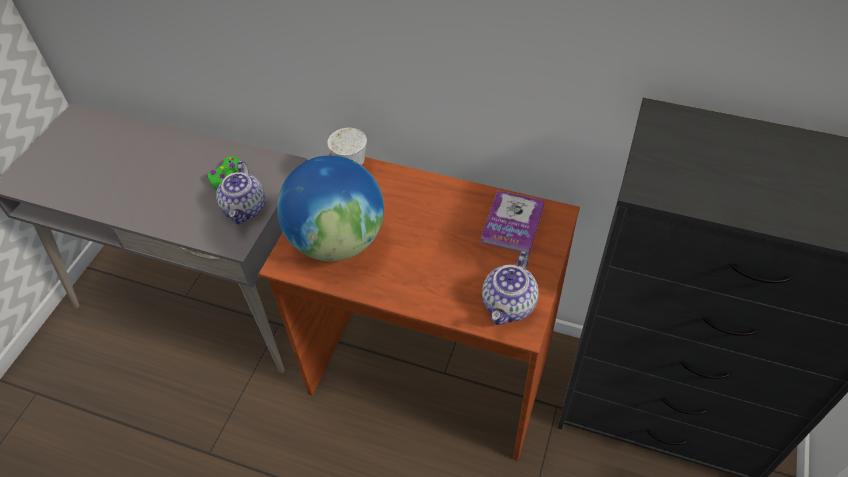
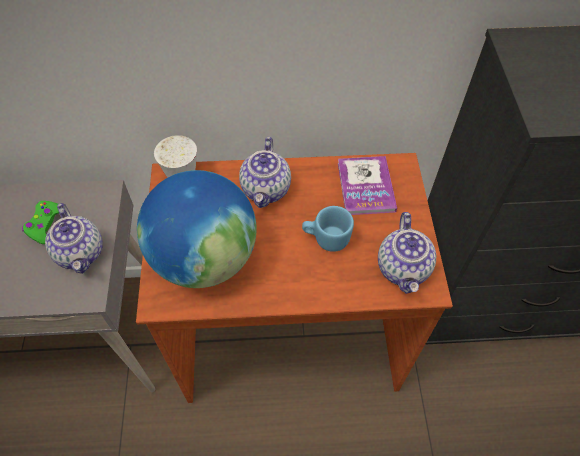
camera: 25 degrees left, 5 degrees up
none -> teapot [239,137,291,208]
none -> blue mug [302,206,354,252]

